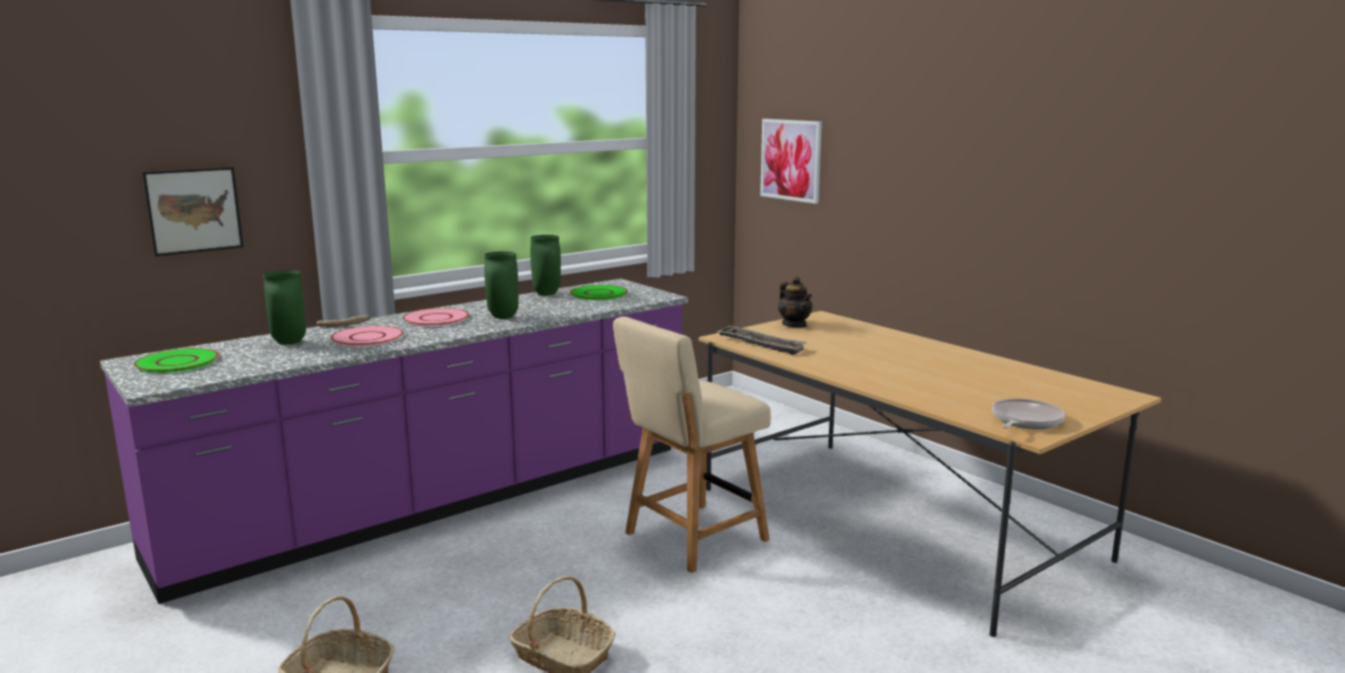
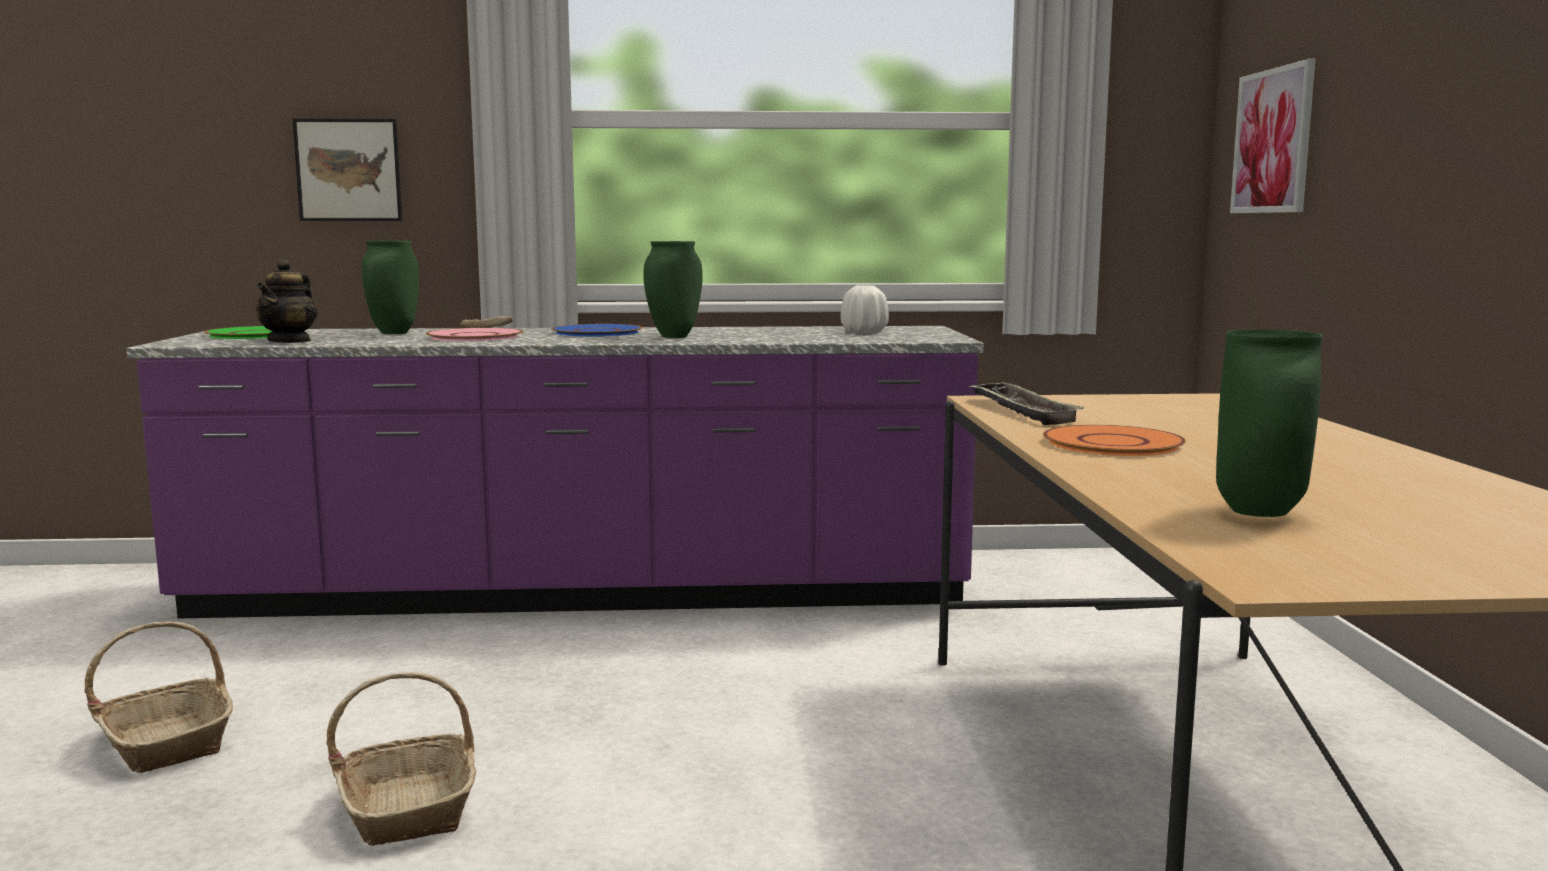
camera: 35 degrees right, 5 degrees down
pink plate [403,308,469,326] -> blue plate [551,324,643,337]
green vase [530,235,561,296] -> green vase moved to [1216,329,1322,517]
green plate [570,285,628,300] -> white vase [841,285,889,333]
beige chair [613,317,771,573] -> none
teapot [778,277,812,327] -> teapot moved to [256,259,318,343]
frying pan [992,398,1065,429] -> none
none -> orange plate [1043,425,1186,456]

